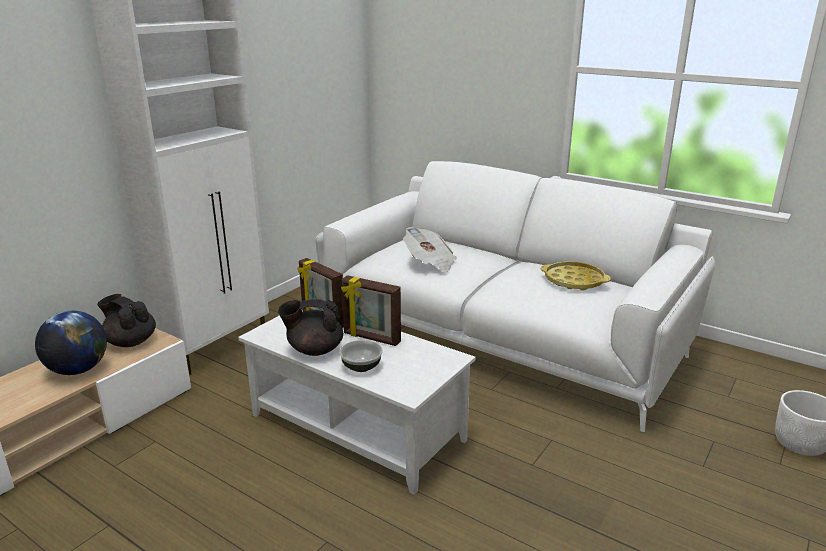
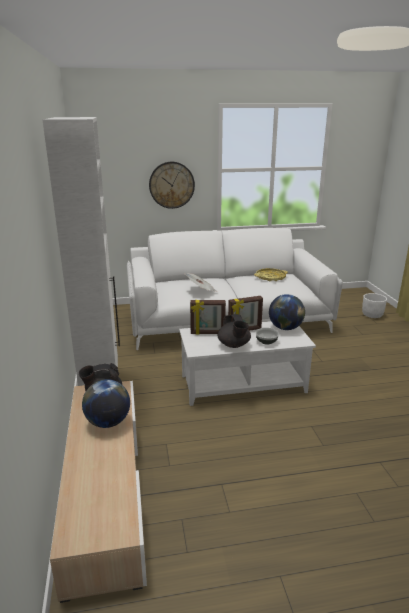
camera: 45 degrees left, 0 degrees up
black teapot [278,299,343,356] -> black teapot turned 60 degrees counterclockwise [218,314,251,348]
none -> wall clock [149,162,195,209]
none -> globe [269,294,305,330]

